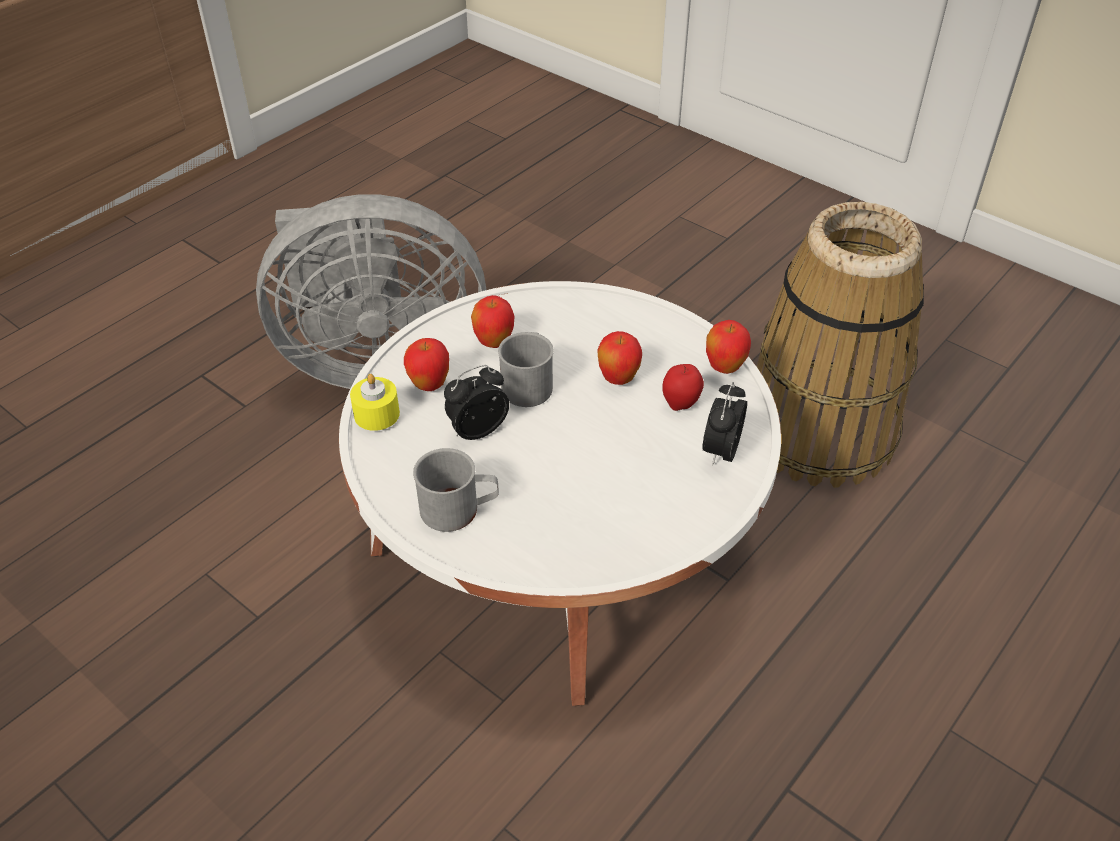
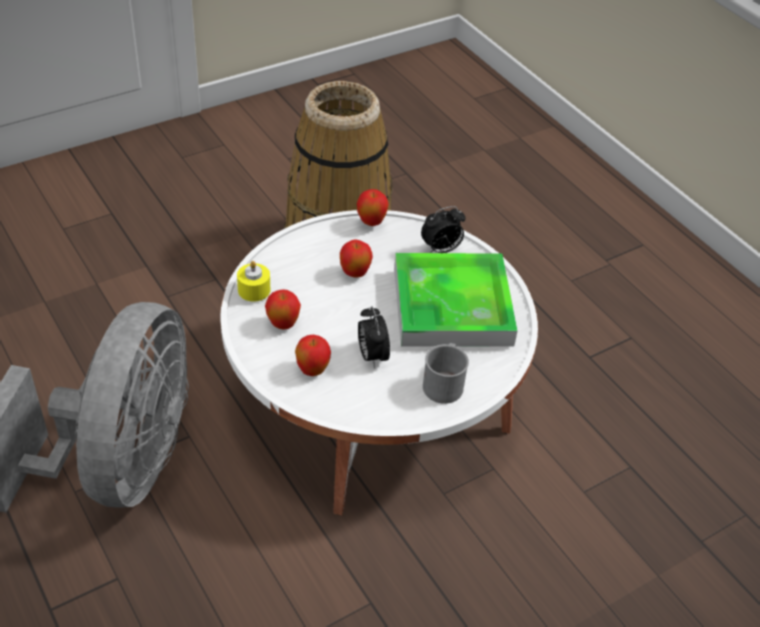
camera: 75 degrees left, 0 degrees up
yellow candle [350,374,400,431] -> yellow candle moved to [237,261,270,301]
grey mug [498,332,554,407] -> none
apple [662,364,704,411] -> none
alarm clock [702,382,747,466] -> alarm clock turned 60 degrees counterclockwise [421,206,465,253]
none -> tray [394,253,518,347]

